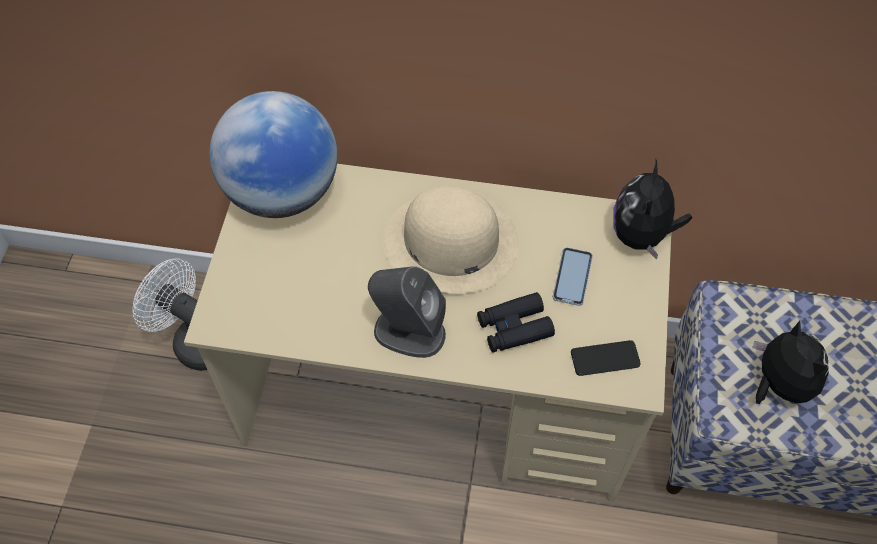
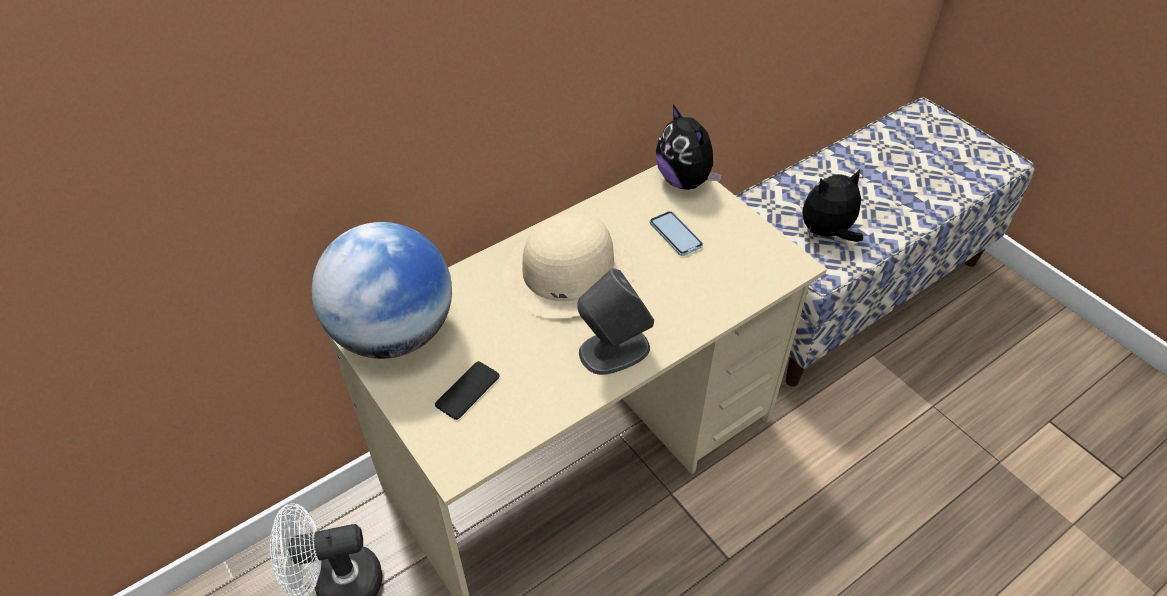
camera: 45 degrees left, 10 degrees down
black binoculars [477,292,555,353] -> none
phone [571,340,641,376] -> phone moved to [435,361,499,420]
plush toy [752,321,829,404] -> plush toy turned 45 degrees counterclockwise [803,169,863,242]

